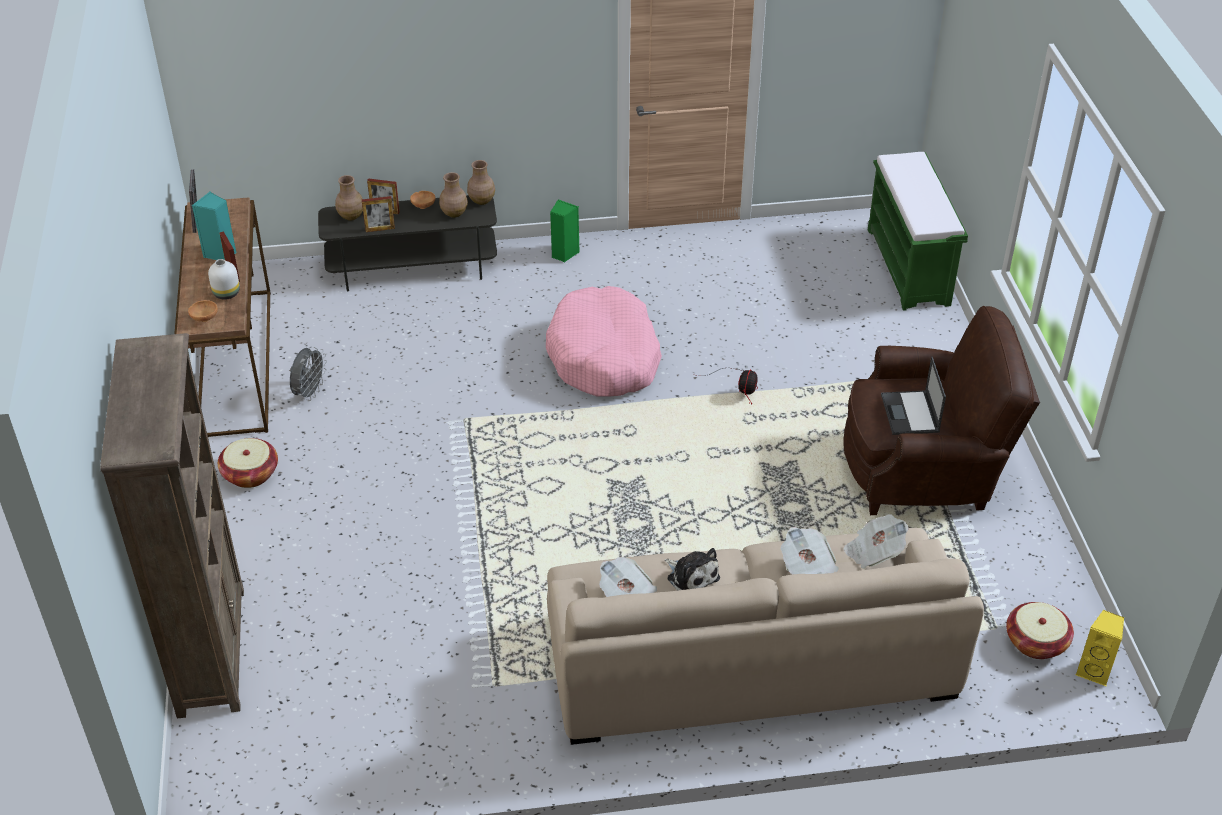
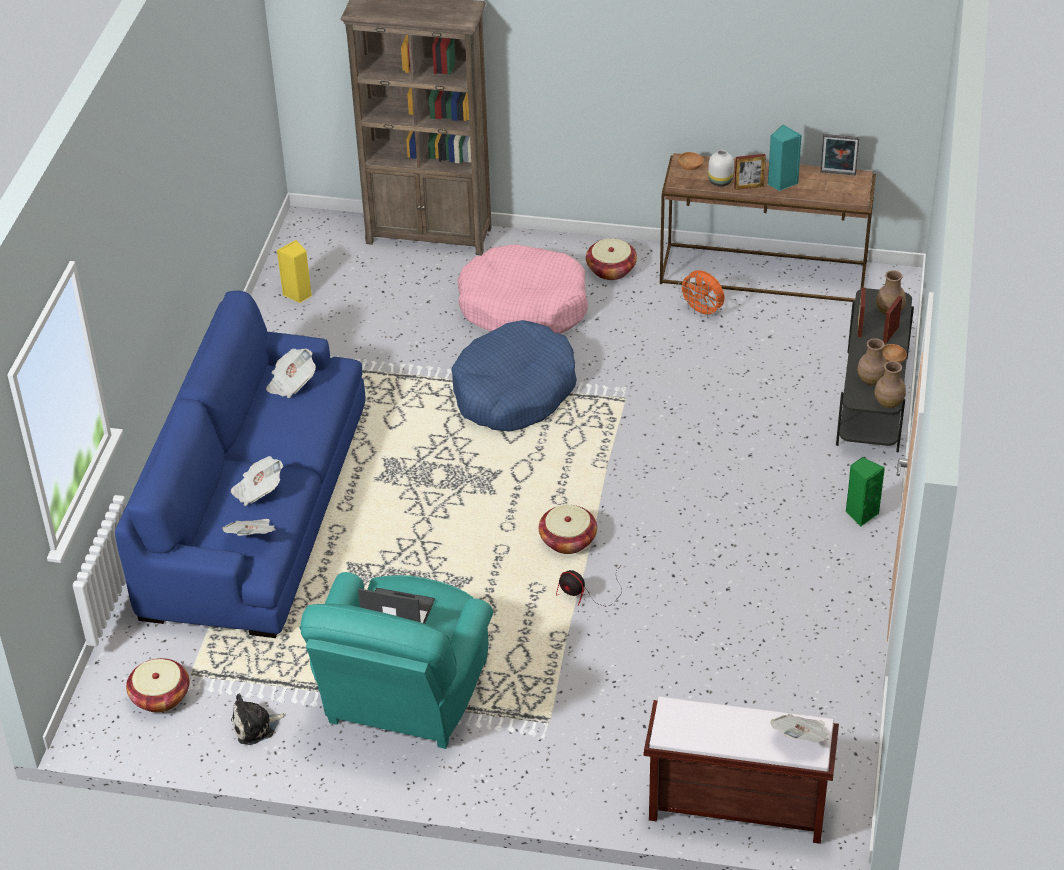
camera: 110 degrees right, 0 degrees up
grey fan [290,347,327,401] -> orange fan [678,270,724,318]
pink dog bed [546,286,662,396] -> pink dog bed moved to [458,244,588,334]
beige sofa [547,528,984,745] -> blue sofa [115,291,366,638]
plush toy [665,548,720,591] -> plush toy moved to [231,694,286,745]
brown armchair [843,306,1040,515] -> turquoise armchair [300,572,493,749]
green bench [868,152,968,311] -> brown bench [643,696,839,844]
yellow speaker [1076,610,1124,686] -> yellow speaker moved to [277,240,312,303]
none -> blue dog bed [451,320,577,432]
none -> basket [539,505,597,554]
none -> newspaper [771,714,829,742]

